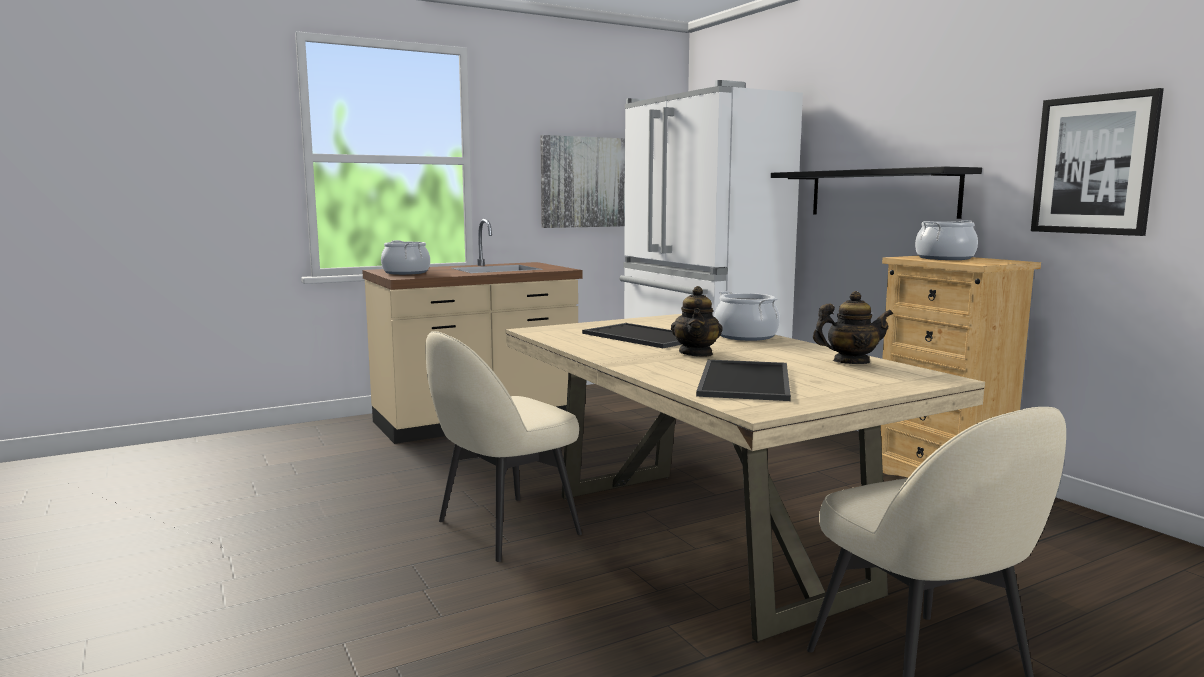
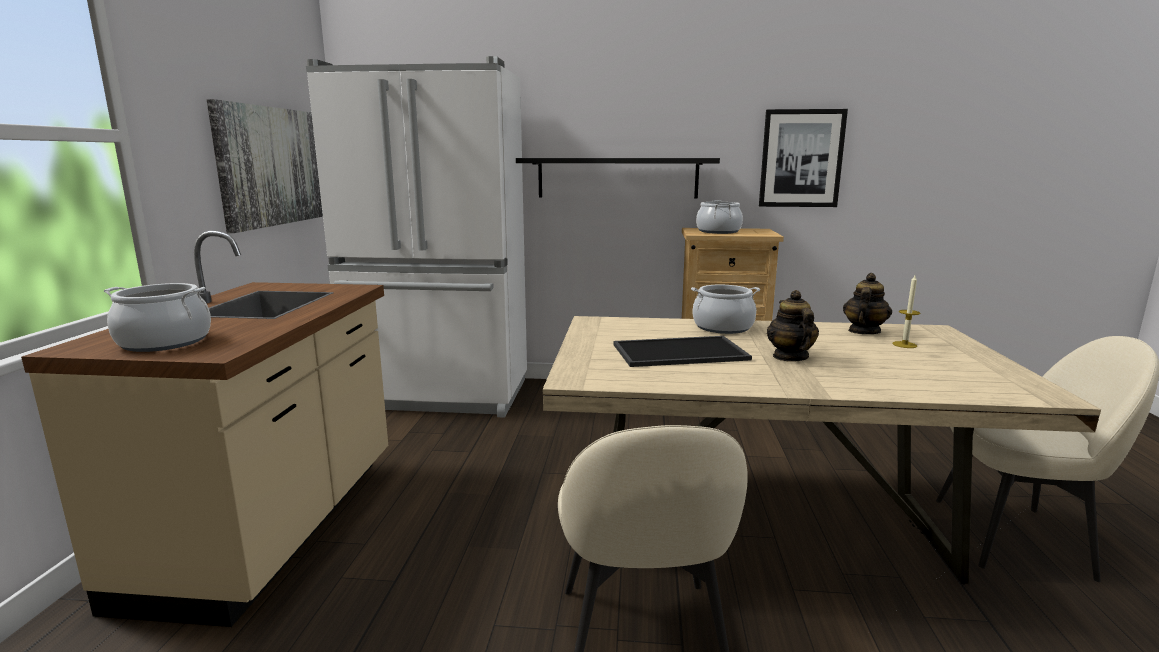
camera: 55 degrees left, 5 degrees up
teapot [671,286,723,357] -> teapot turned 135 degrees counterclockwise [767,290,819,362]
tray [696,360,791,401] -> none
none -> candle [892,275,920,348]

